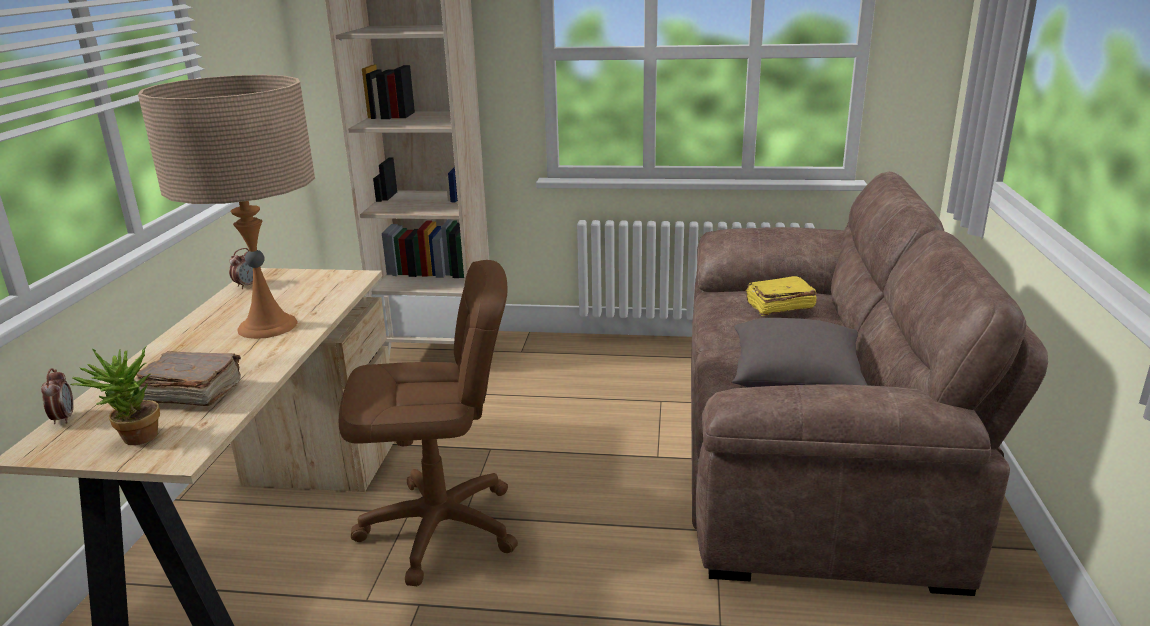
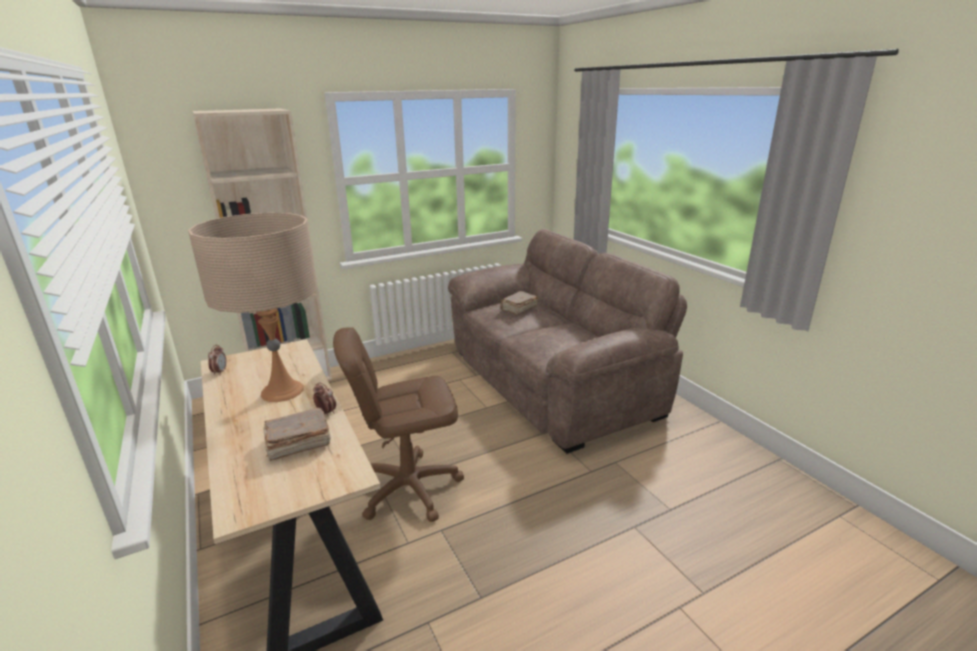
camera: 35 degrees left, 0 degrees up
alarm clock [41,368,74,424] -> alarm clock moved to [313,382,336,416]
potted plant [70,346,160,445] -> none
brown office chair [339,260,518,586] -> brown office chair turned 150 degrees counterclockwise [333,327,464,522]
grey pillow [732,318,867,387] -> none
yellow book [746,276,817,316] -> brown book [501,291,538,315]

